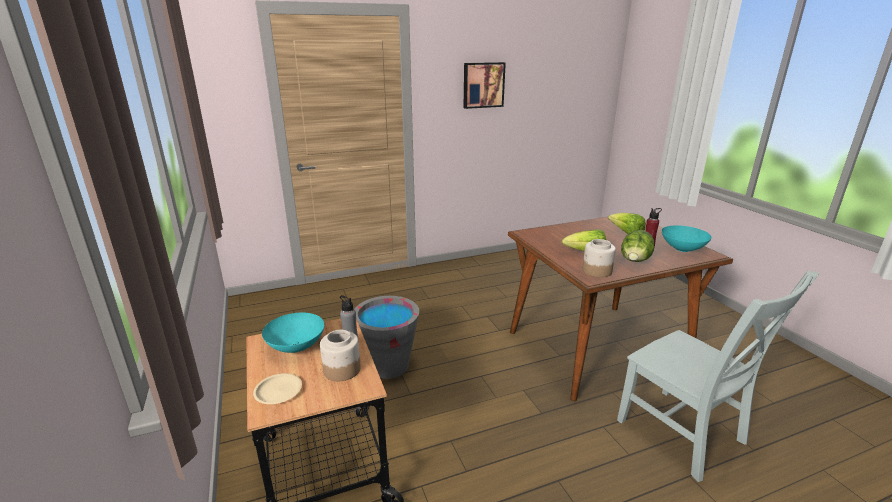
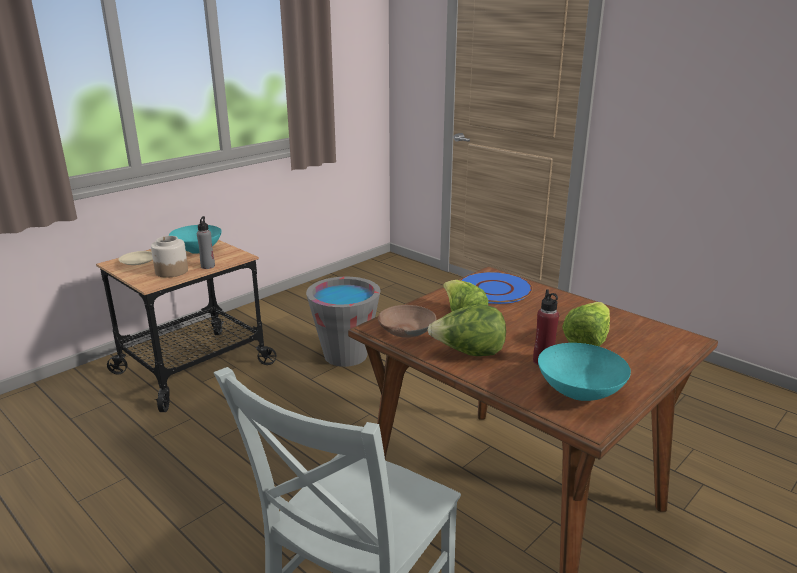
camera: 65 degrees right, 0 degrees up
picture [464,62,506,109] -> none
jar [582,239,616,278] -> brown bowl [378,305,436,338]
none -> blue plate [460,272,533,304]

